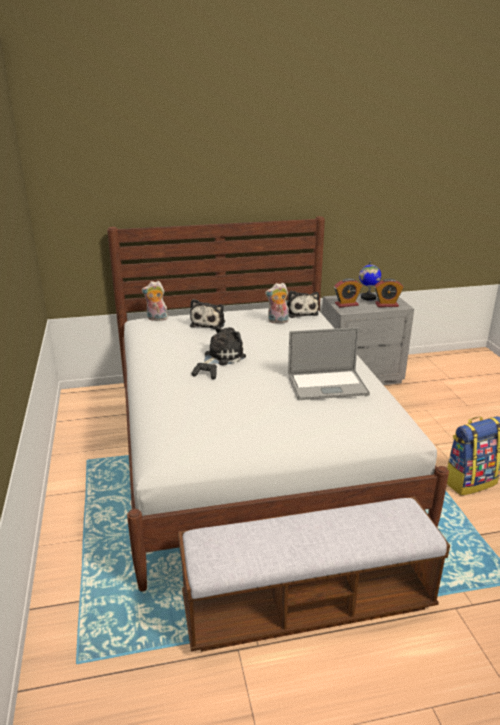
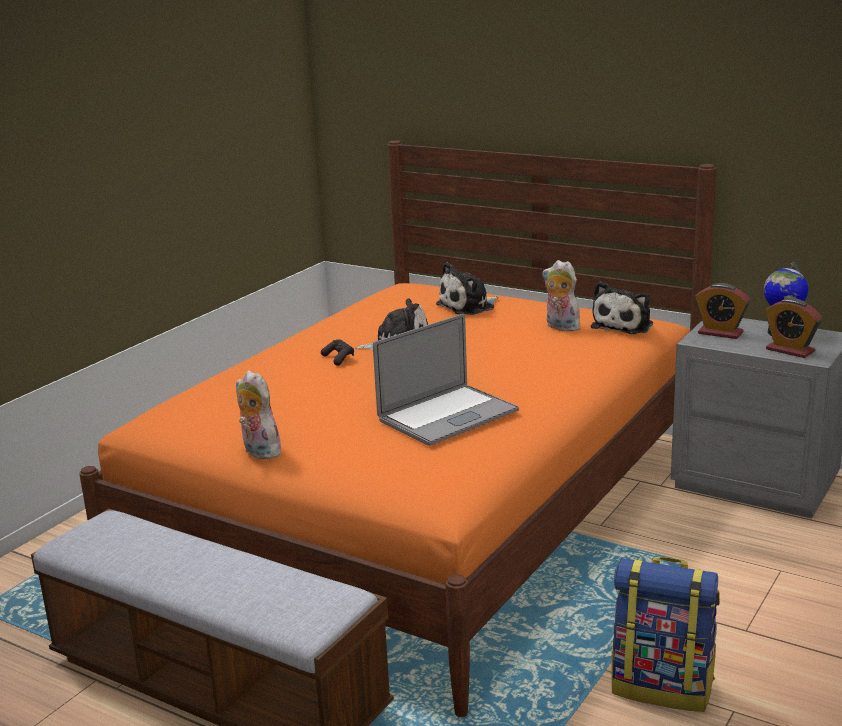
camera: 45 degrees right, 5 degrees down
white bed [107,216,449,592] -> orange bed [79,141,716,717]
plush toy [142,281,169,321] -> plush toy moved to [236,371,284,459]
laptop [288,327,370,400] -> laptop turned 75 degrees counterclockwise [373,314,519,446]

